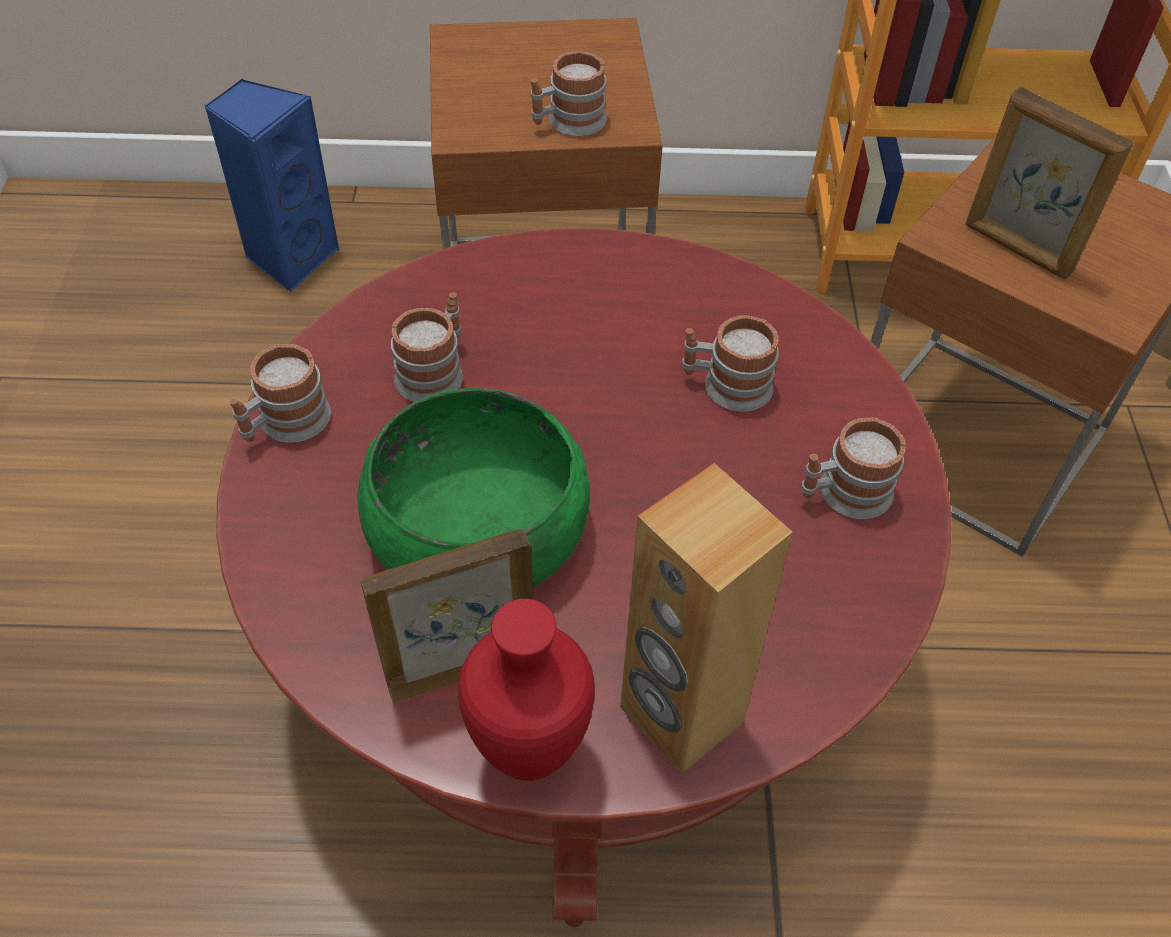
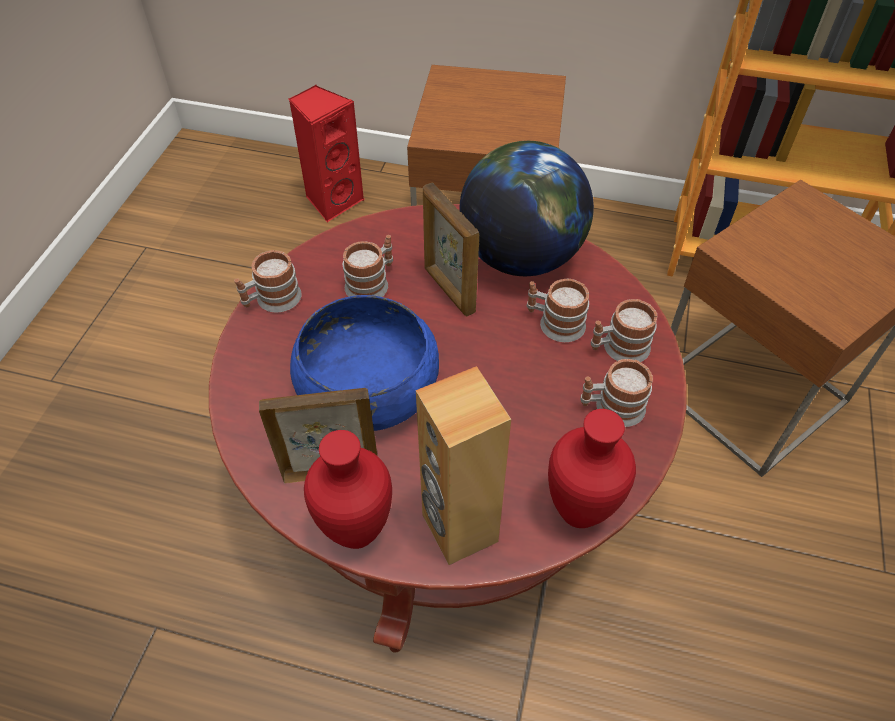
camera: 15 degrees right, 0 degrees up
blue speaker [204,78,340,292] -> red speaker [289,85,364,222]
green bowl [358,388,590,587] -> blue bowl [290,295,439,431]
mug [531,51,607,136] -> mug moved to [591,299,658,362]
picture frame [965,87,1134,280] -> picture frame moved to [423,182,479,316]
none -> globe [459,141,594,276]
none -> red vase [548,409,636,528]

